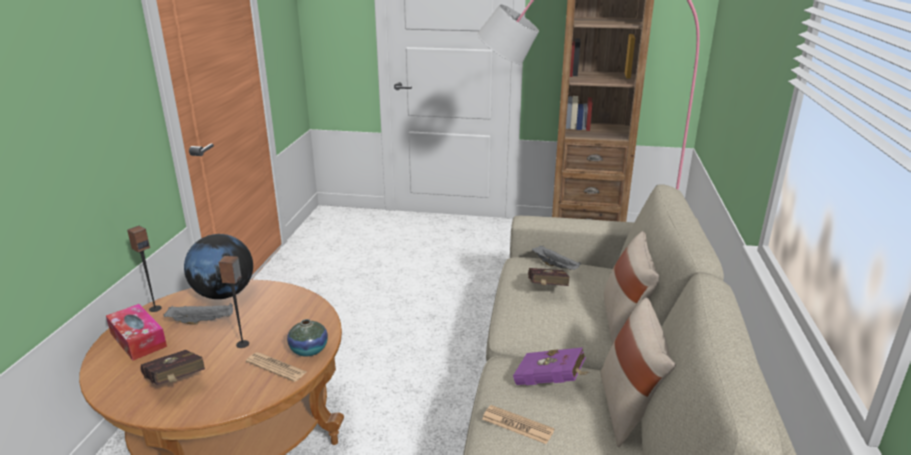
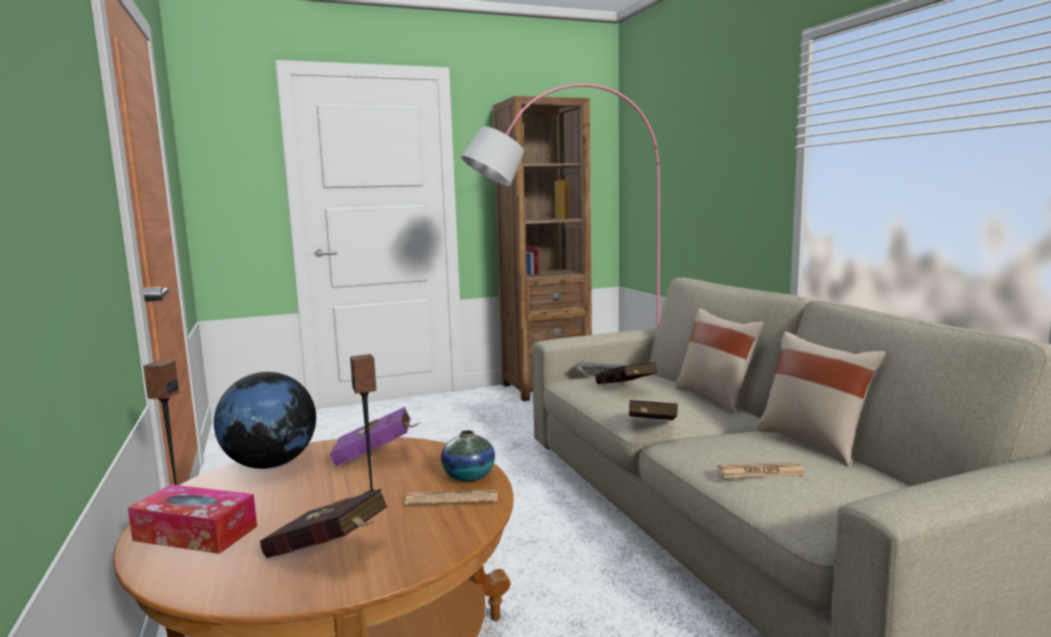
camera: 30 degrees left, 15 degrees down
grey tray [164,303,233,324] -> none
purple book [513,347,590,385] -> purple book moved to [330,407,420,466]
none -> red book [629,400,678,420]

